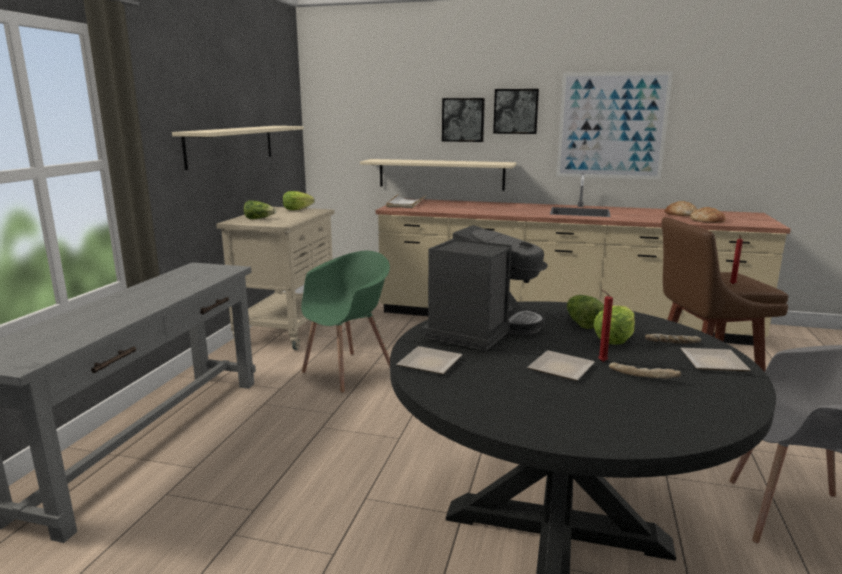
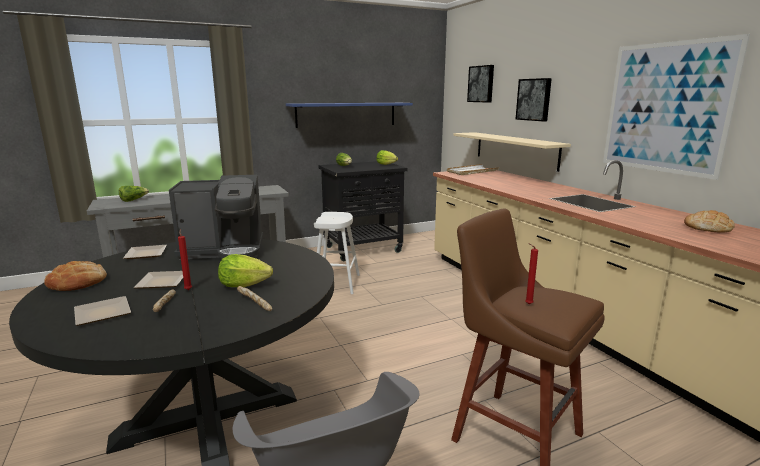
camera: 50 degrees right, 0 degrees up
beige shelf [172,126,304,170] -> blue shelf [286,103,413,128]
beige cart [216,207,335,350] -> black cart [318,161,407,261]
green chair [301,251,390,393] -> white stool [314,212,360,294]
picture [493,89,539,134] -> picture moved to [467,65,494,103]
lettuce [567,295,604,329] -> lettuce moved to [119,186,149,202]
plate [680,348,751,371] -> plate moved to [74,296,131,326]
bread [690,207,726,223] -> bread moved to [44,261,107,291]

